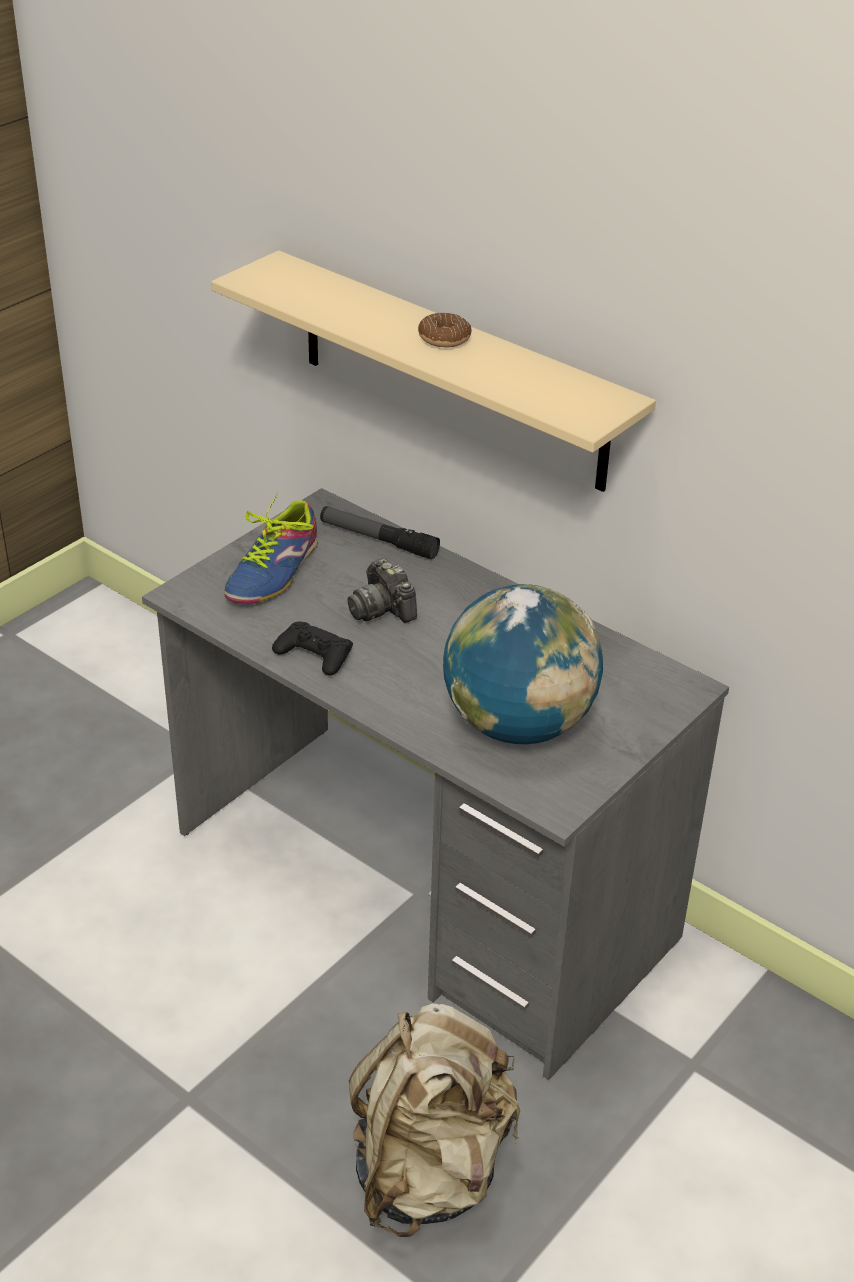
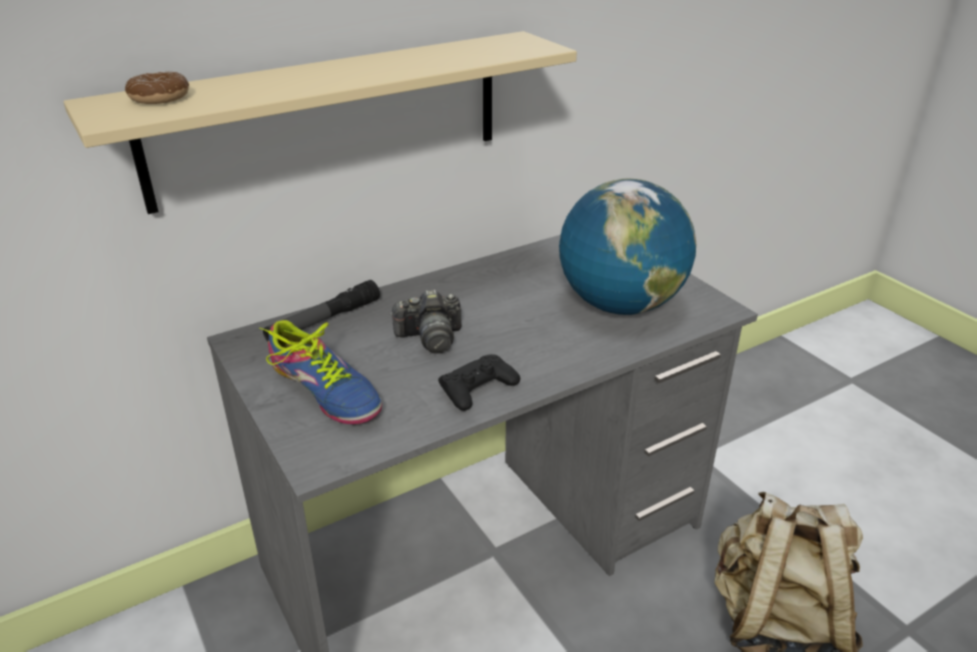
camera: 70 degrees left, 5 degrees down
donut [418,313,472,347] -> donut moved to [125,71,189,104]

